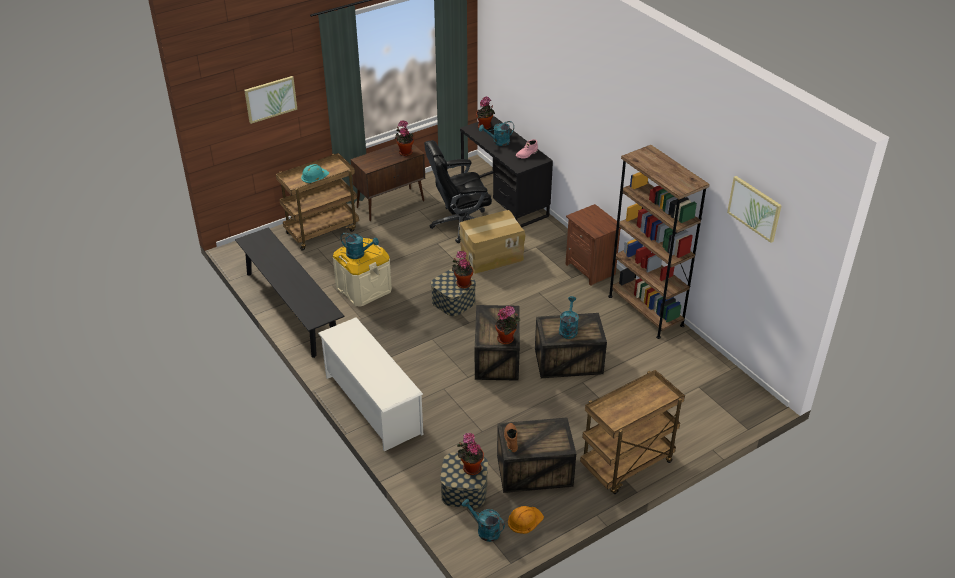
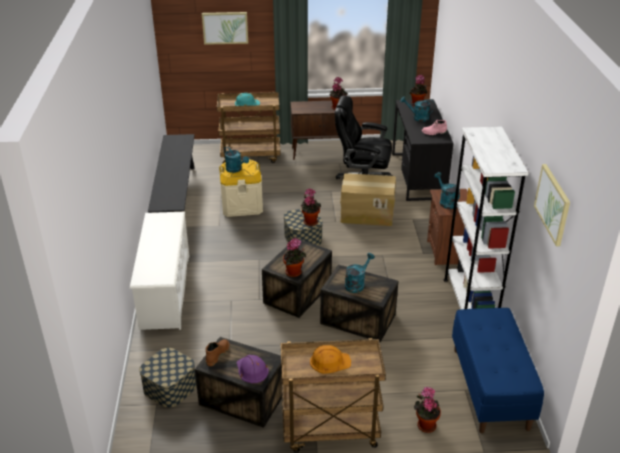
camera: 30 degrees right, 5 degrees down
potted plant [457,433,484,475] -> potted plant moved to [414,386,441,433]
turquoise watering can [462,499,505,542] -> turquoise watering can moved to [434,172,460,209]
orange hard hat [508,506,544,534] -> orange hard hat moved to [310,345,351,374]
brown bookcase [608,145,710,339] -> white bookcase [444,127,529,310]
none -> purple hard hat [237,355,269,383]
none -> blue bench [452,308,544,433]

